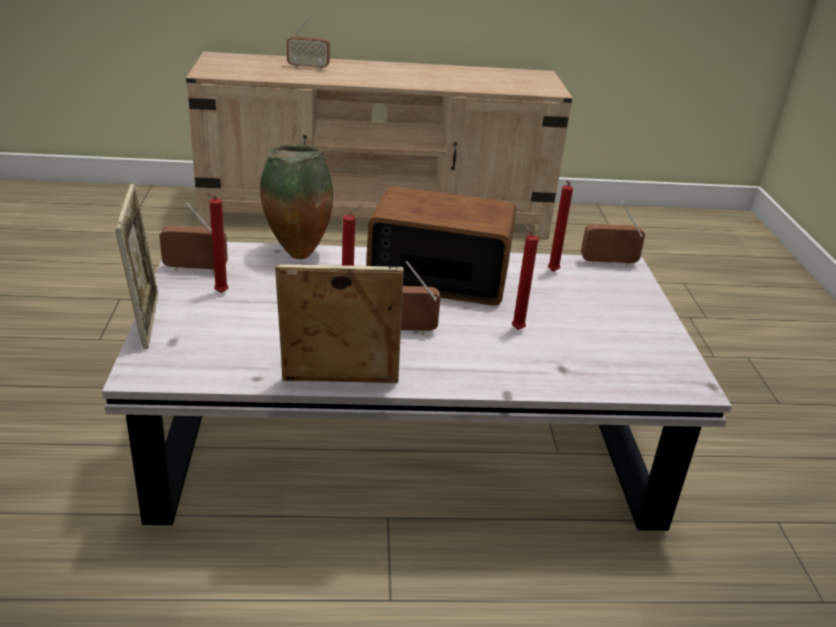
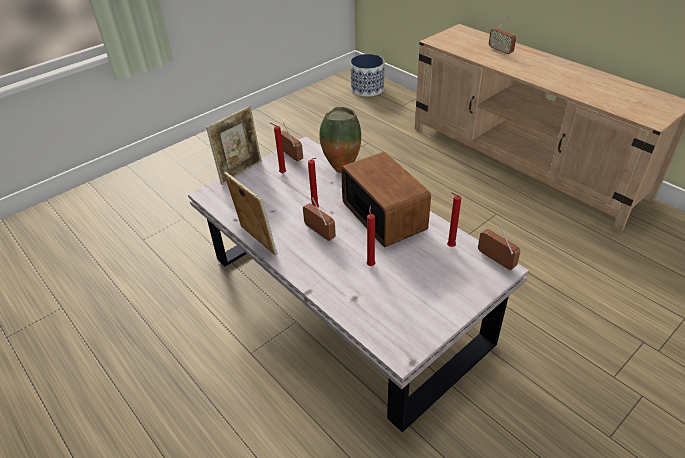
camera: 55 degrees right, 10 degrees up
none -> planter [350,54,384,97]

